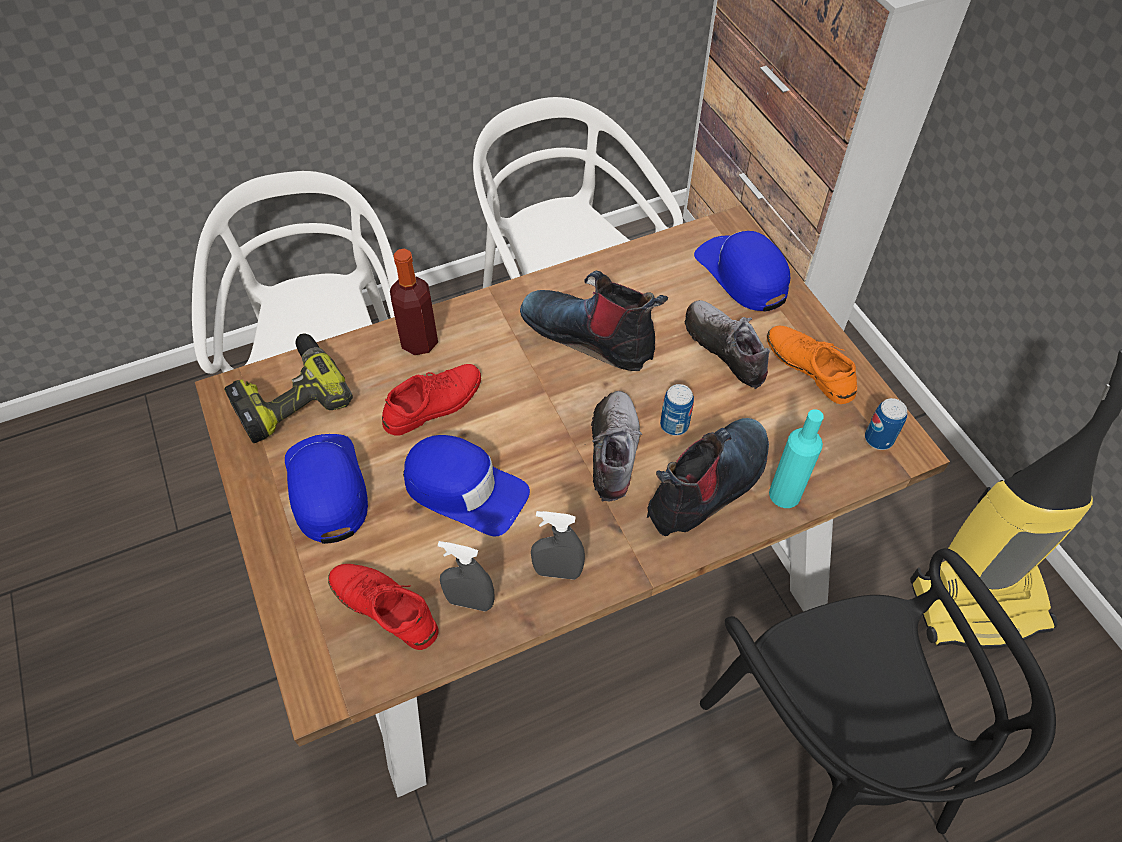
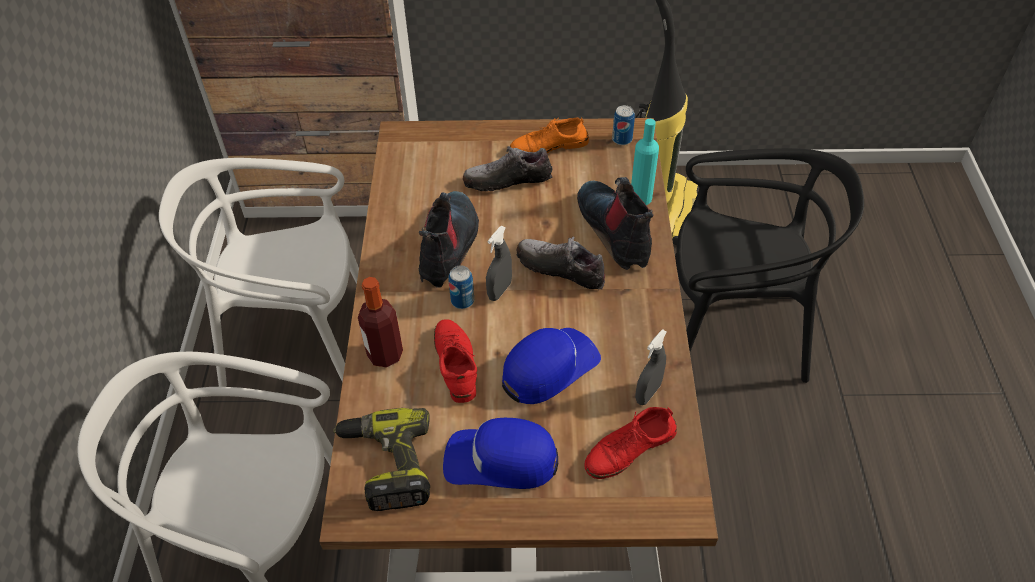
camera: 65 degrees left, 5 degrees down
boot [520,271,668,371] -> boot turned 135 degrees clockwise [419,191,479,288]
grey spray bottle [531,511,585,580] -> grey spray bottle moved to [486,226,512,301]
can [660,384,694,436] -> can moved to [449,265,474,309]
blue cap [694,231,790,312] -> none

